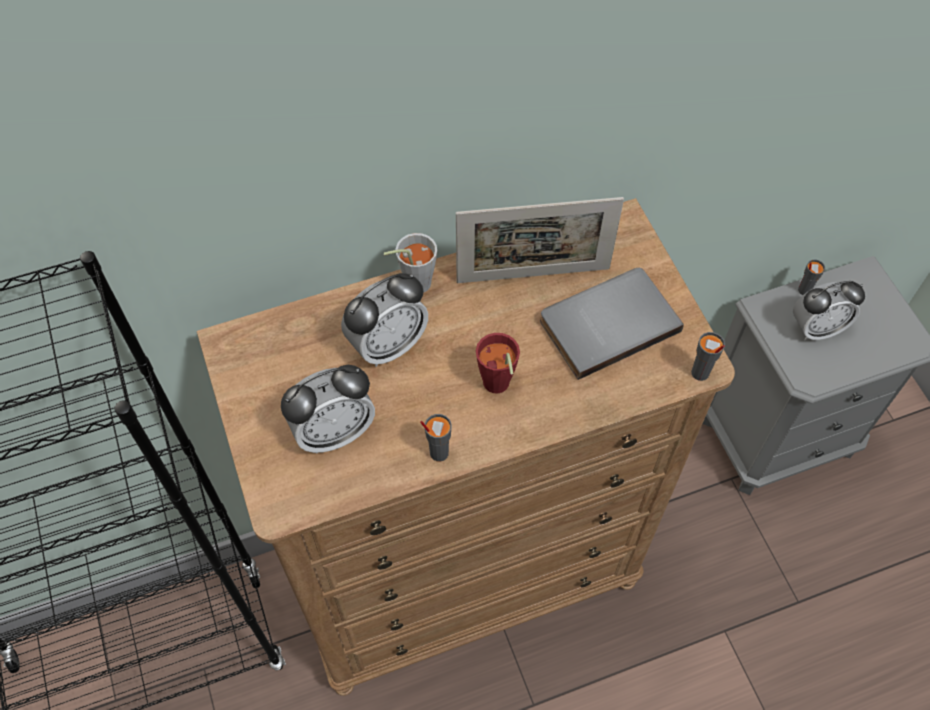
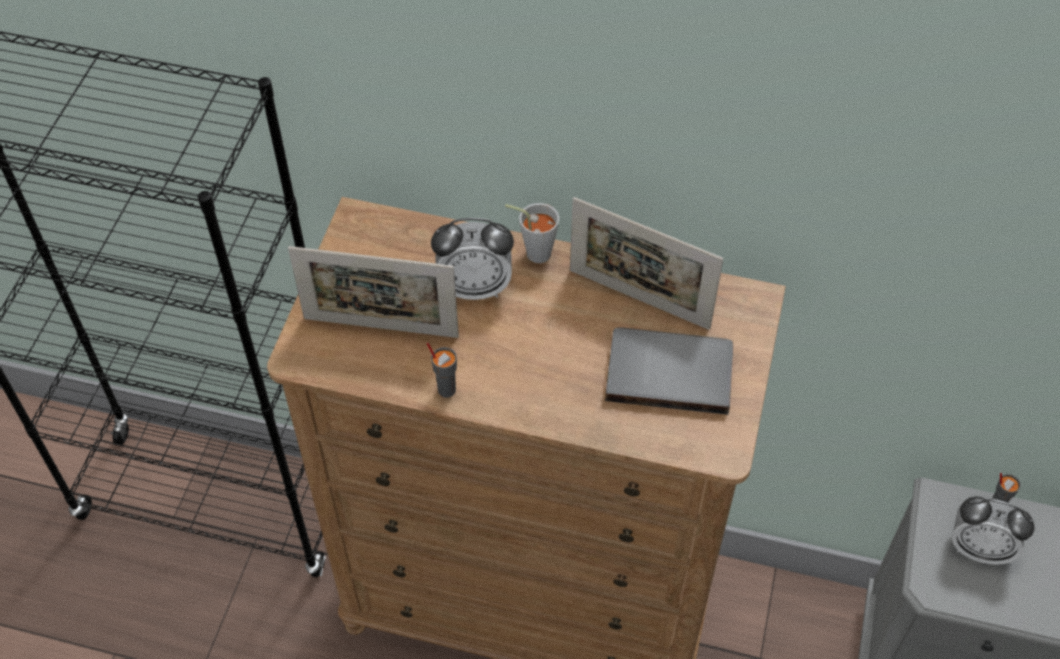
camera: 35 degrees right, 5 degrees down
alarm clock [281,365,375,453] -> picture frame [288,246,459,338]
red cup [476,333,520,393] -> none
grey cup [691,332,725,381] -> none

